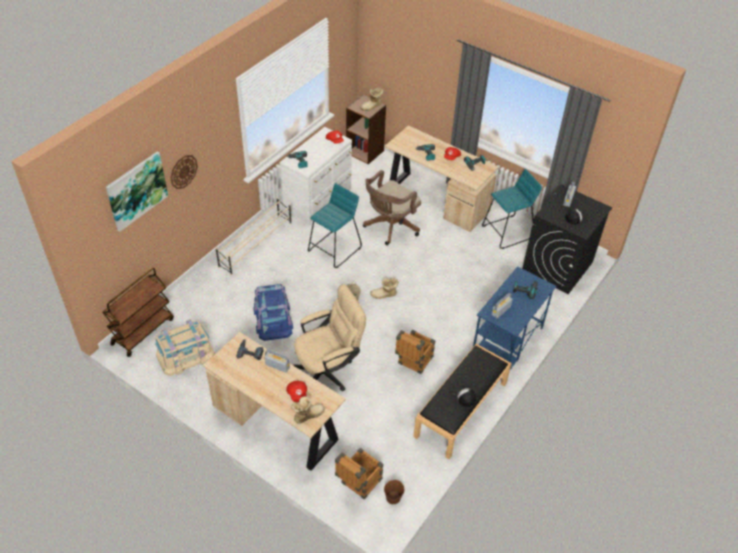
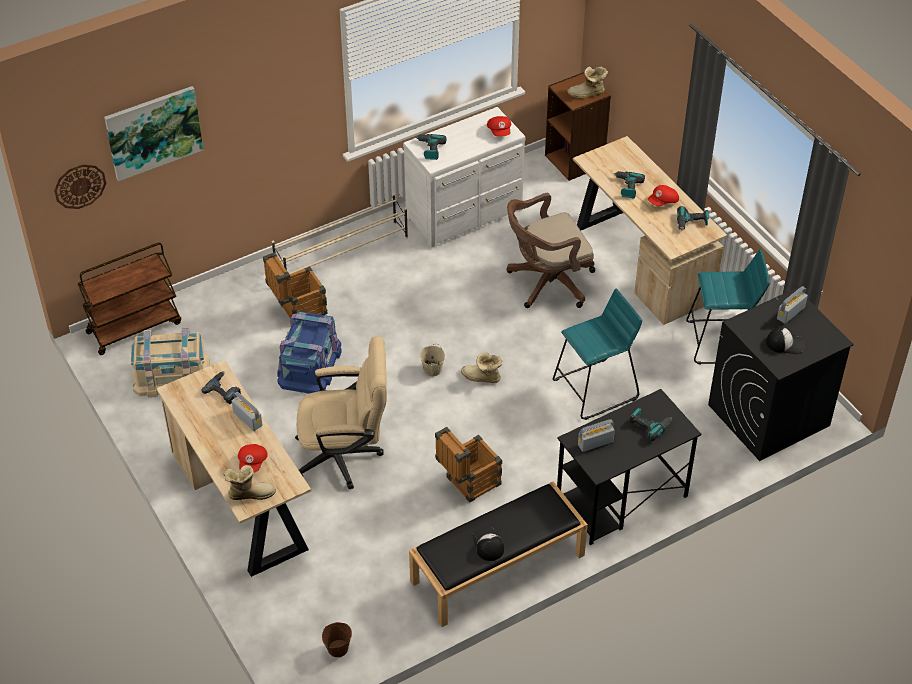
camera: 25 degrees right, 0 degrees up
wall clock [171,155,198,189] -> wall clock moved to [54,164,106,209]
turquoise stool [308,183,362,268] -> turquoise stool moved to [553,289,642,420]
crate [335,448,383,499] -> crate moved to [263,252,327,319]
blue desk [473,266,556,369] -> black desk [557,389,701,545]

